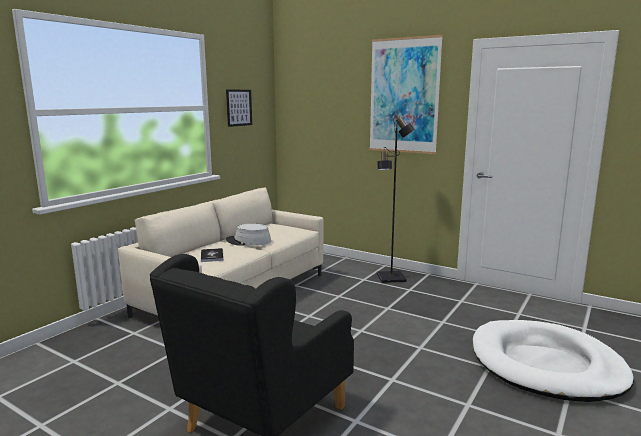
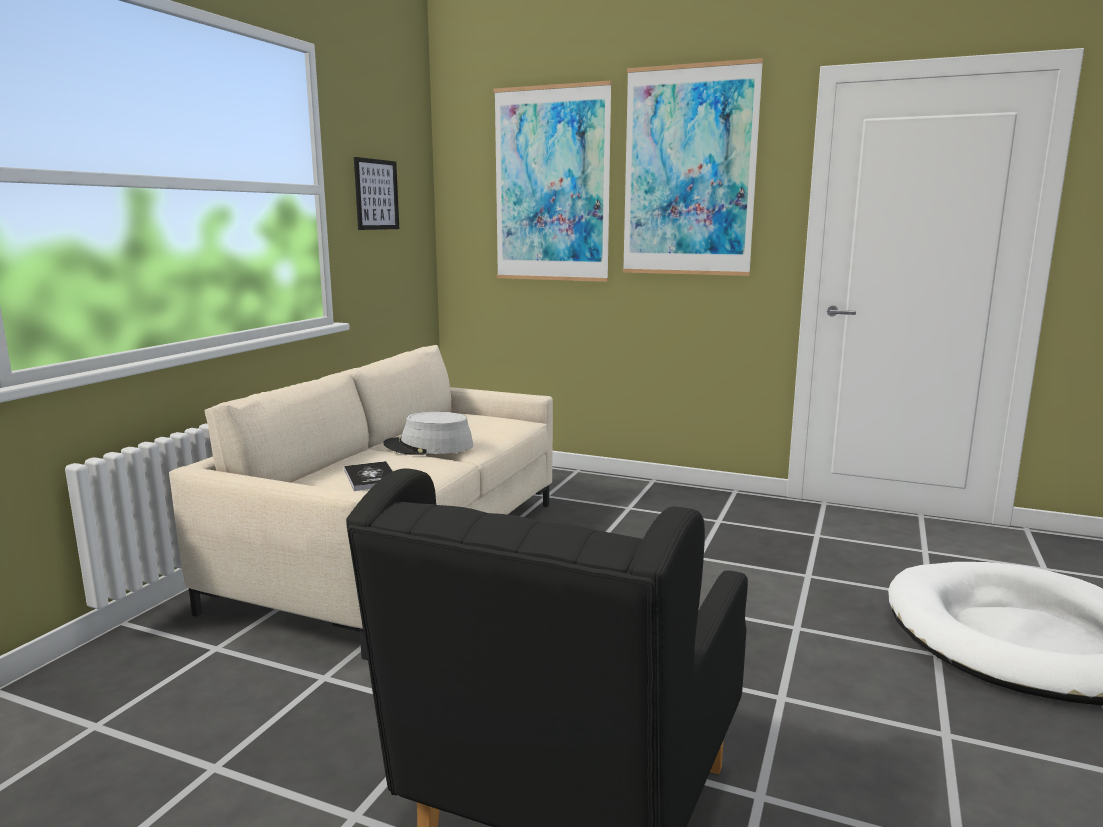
camera: 10 degrees left, 0 degrees up
black floor lamp [377,116,415,283] -> none
none -> picture [494,81,612,282]

